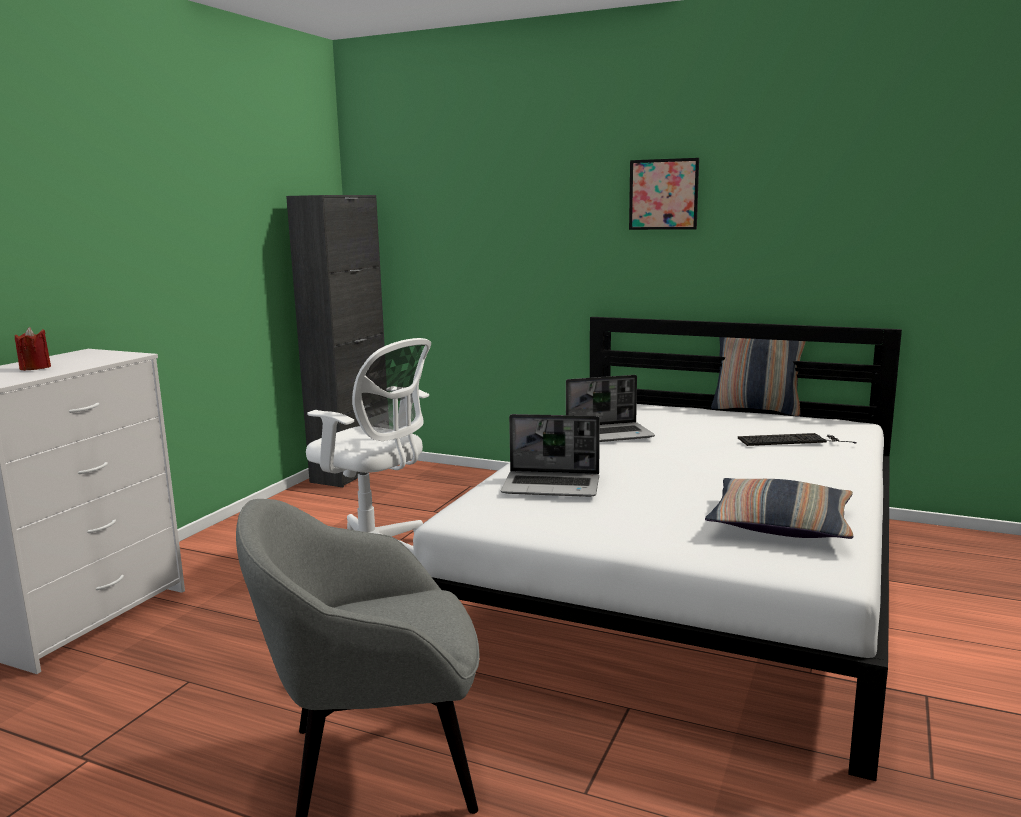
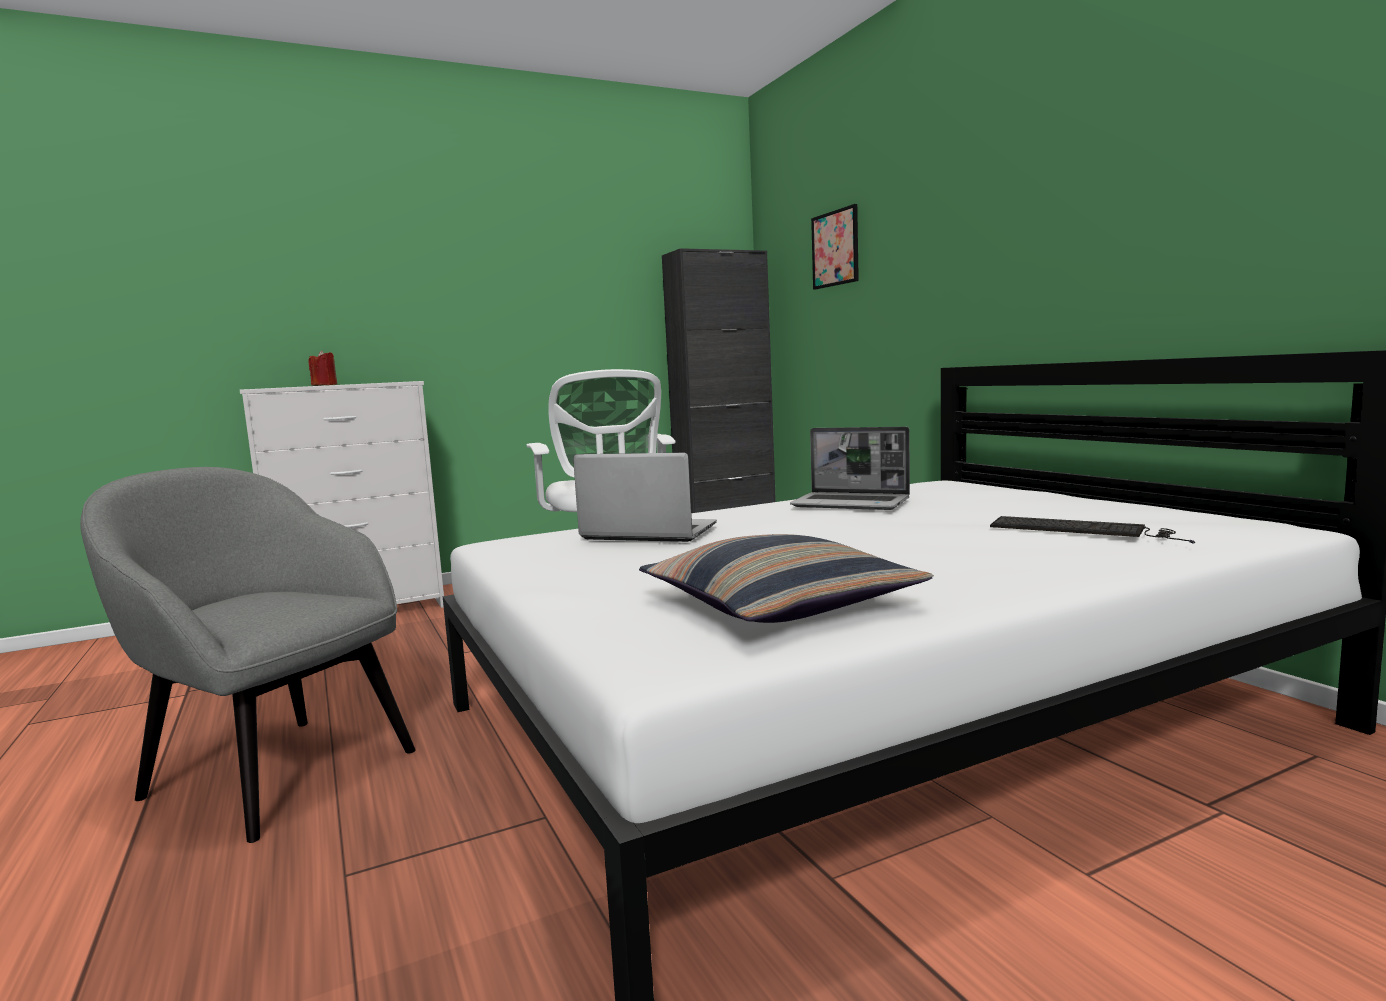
camera: 40 degrees right, 5 degrees down
laptop [501,414,600,497] -> laptop turned 150 degrees clockwise [573,453,717,542]
picture [629,158,699,230] -> picture moved to [811,204,859,289]
pillow [711,337,806,416] -> none

